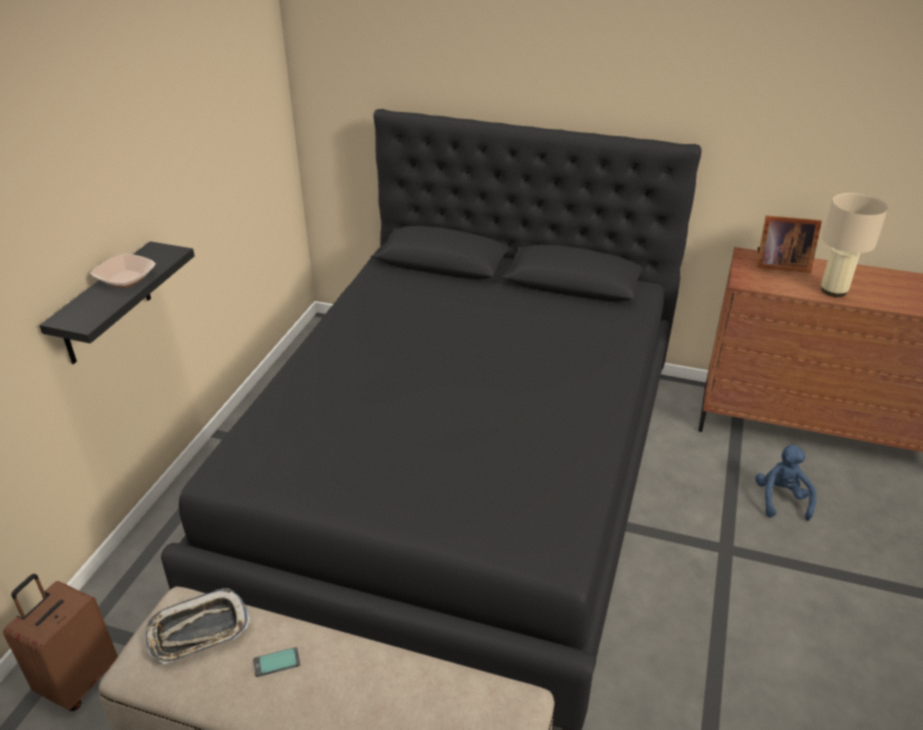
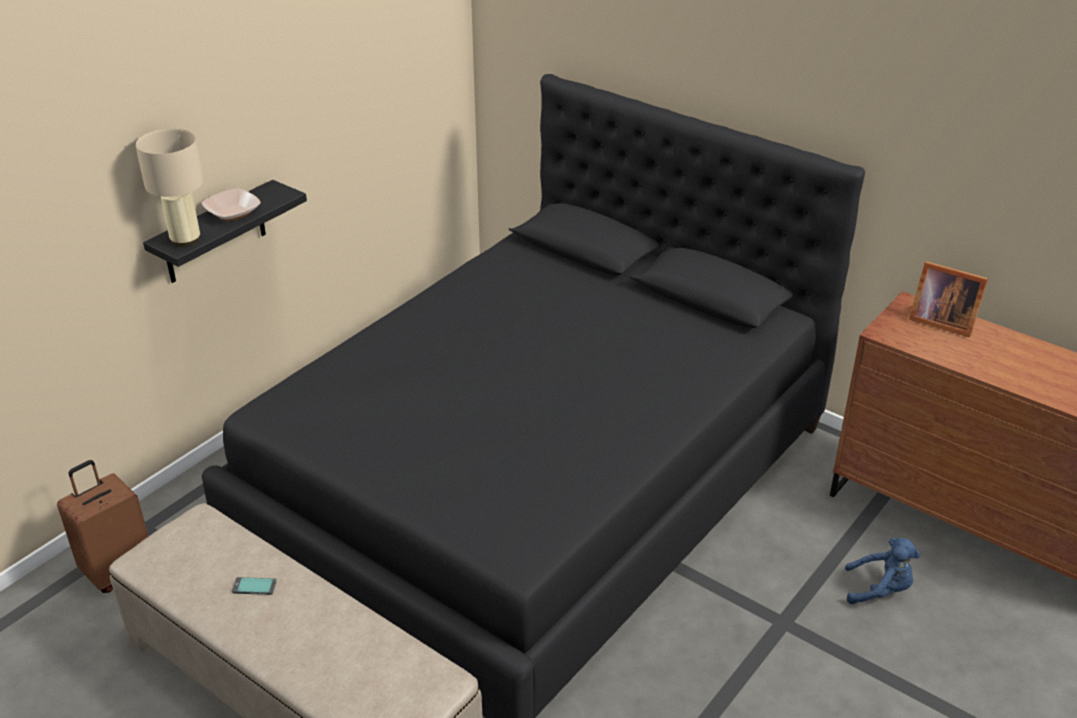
camera: 20 degrees right, 0 degrees up
tray [146,588,251,664] -> none
blue plush toy [755,445,817,521] -> blue plush toy turned 75 degrees clockwise [845,538,920,604]
beige table lamp [821,193,888,297] -> beige table lamp moved to [136,129,203,247]

